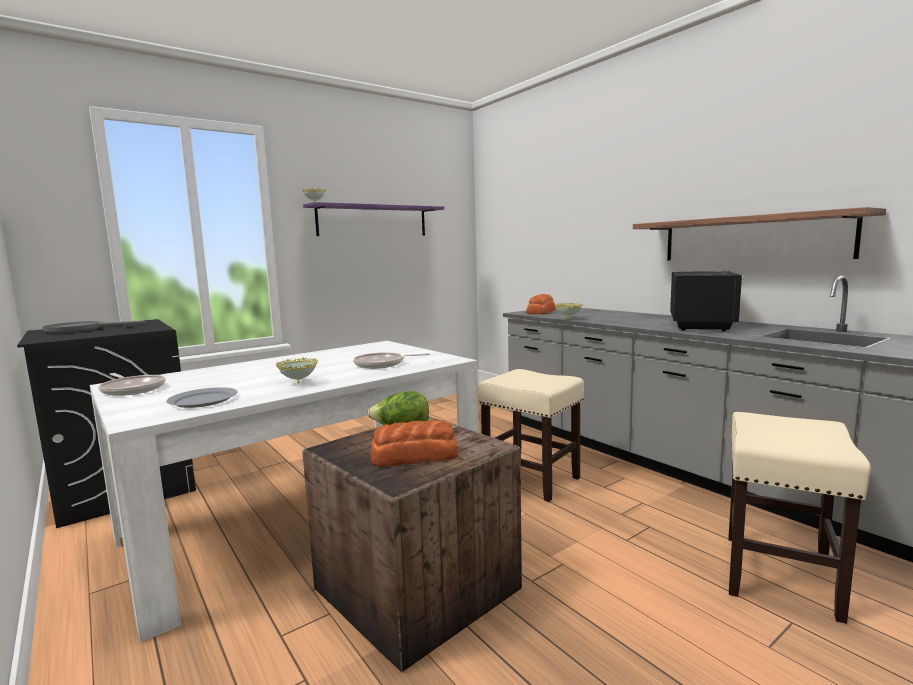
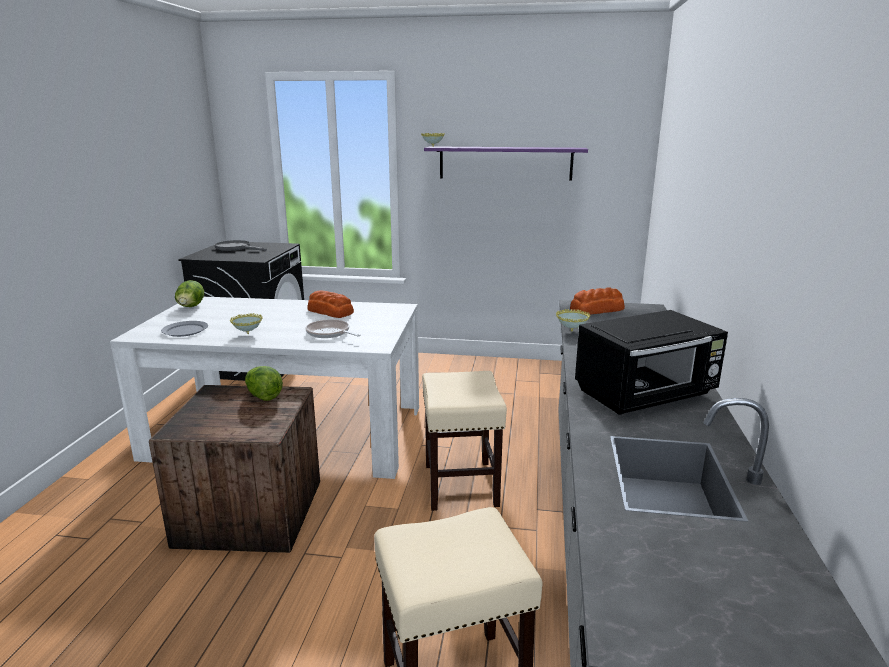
camera: 45 degrees right, 10 degrees up
frying pan [98,373,166,396] -> lettuce [175,280,204,307]
bread [371,420,458,467] -> bread moved to [307,291,354,318]
shelf [633,207,886,260] -> none

